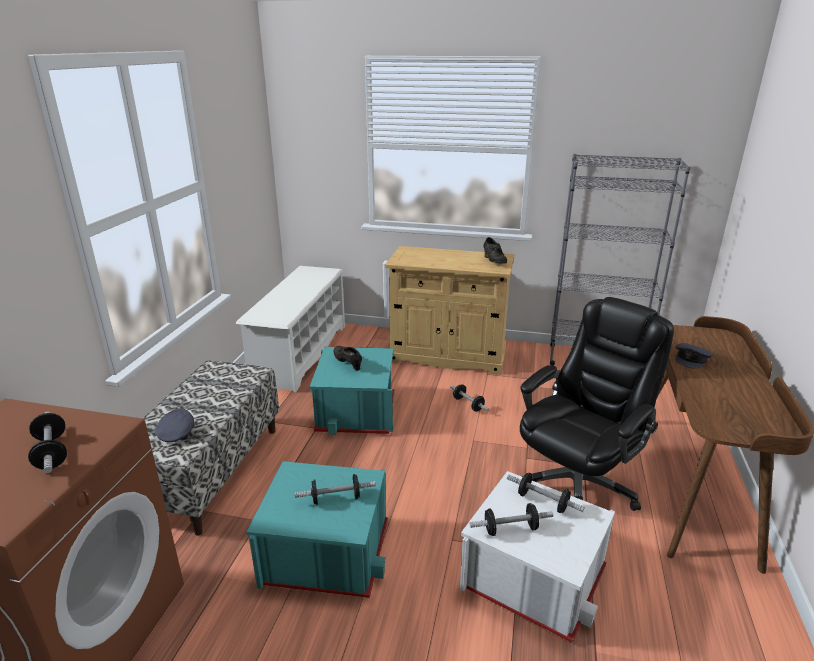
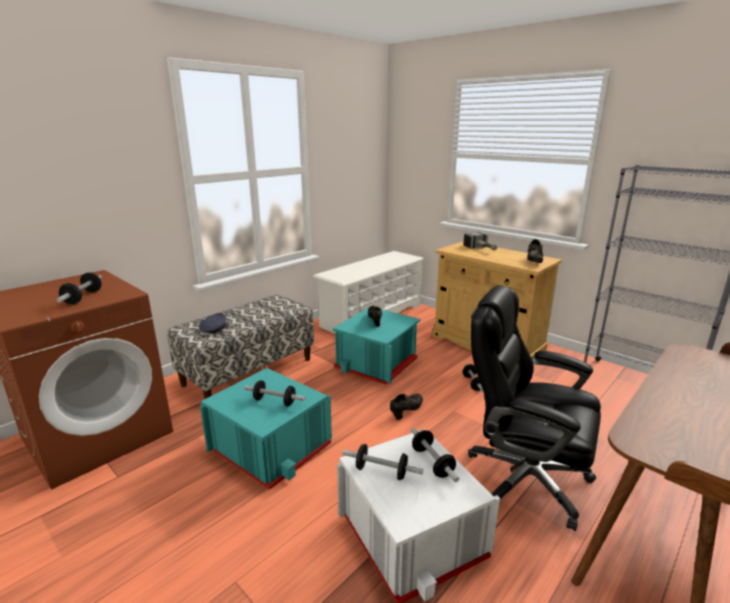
camera: 30 degrees right, 5 degrees down
black office chair [520,297,674,511] -> black office chair turned 135 degrees counterclockwise [468,285,601,531]
grey cap [676,343,713,369] -> none
none -> black shoe [390,393,423,420]
none -> hammer [463,232,497,251]

